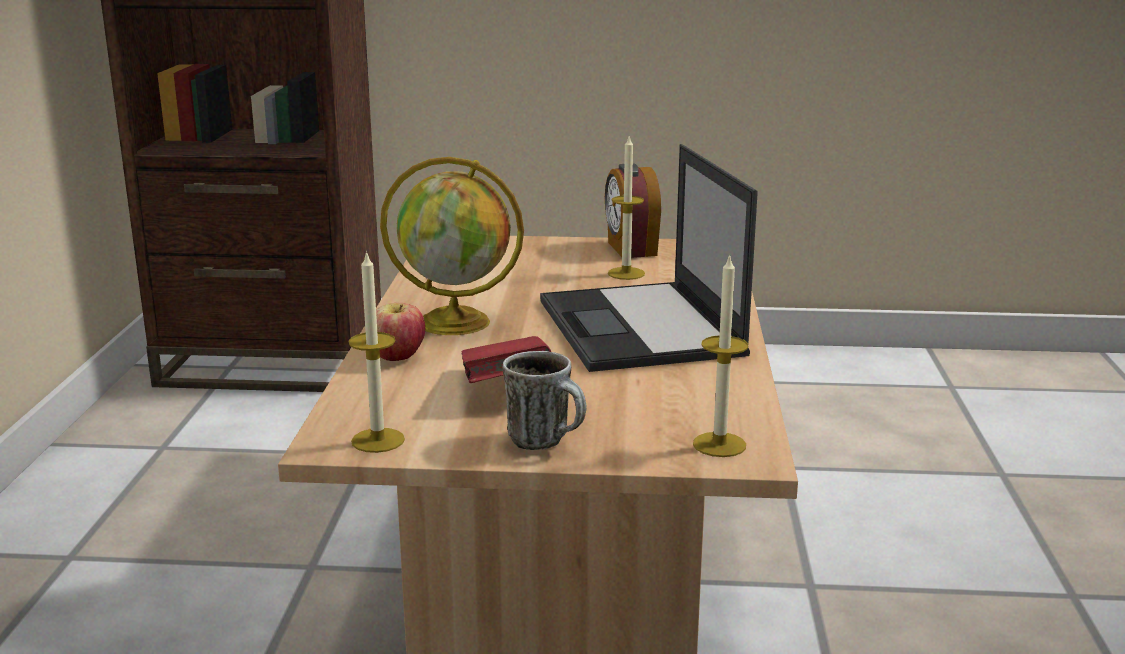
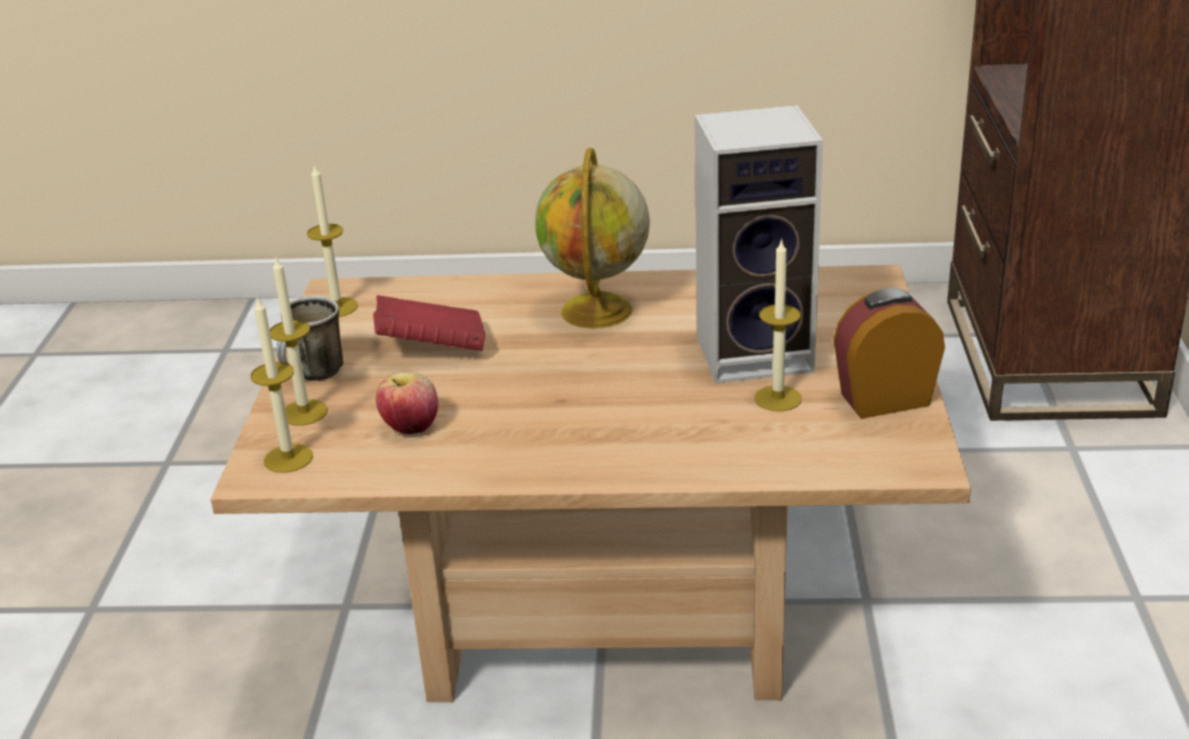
camera: 90 degrees right, 10 degrees up
apple [376,303,425,361] -> apple moved to [376,372,438,434]
laptop [540,144,758,372] -> none
none -> candle [270,257,328,426]
none -> speaker [694,105,823,384]

